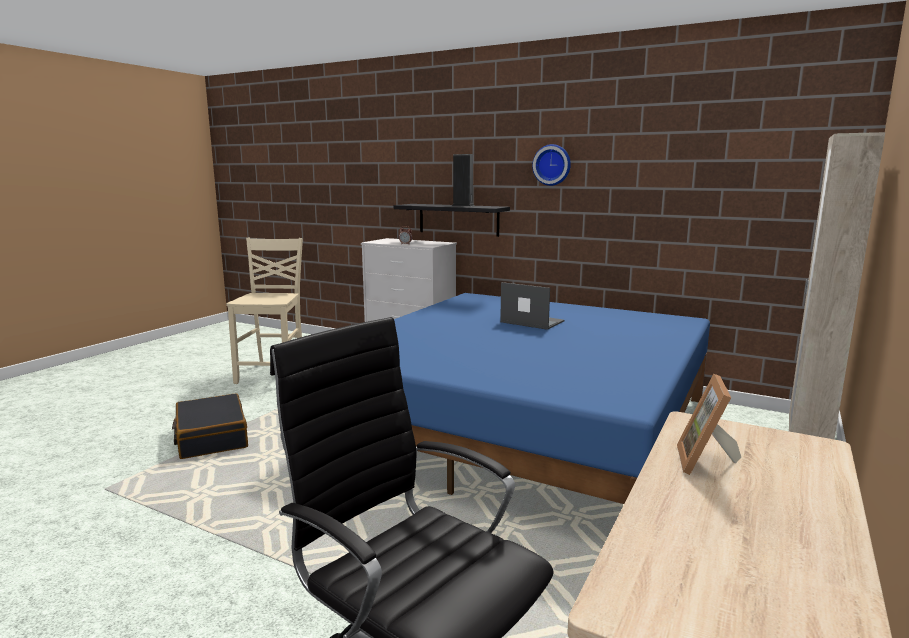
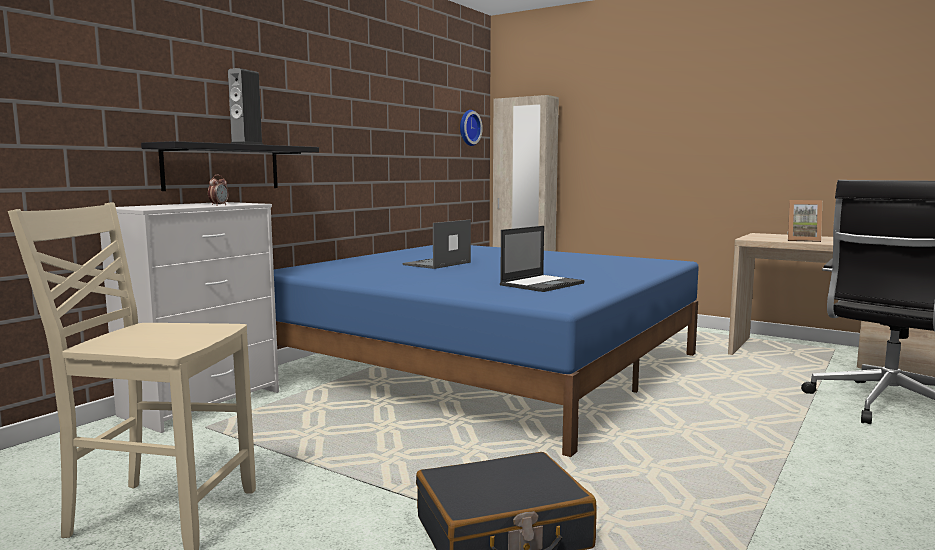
camera: 85 degrees left, 5 degrees down
wall clock [532,144,571,186] -> wall clock moved to [460,110,483,146]
none -> laptop [500,226,584,292]

